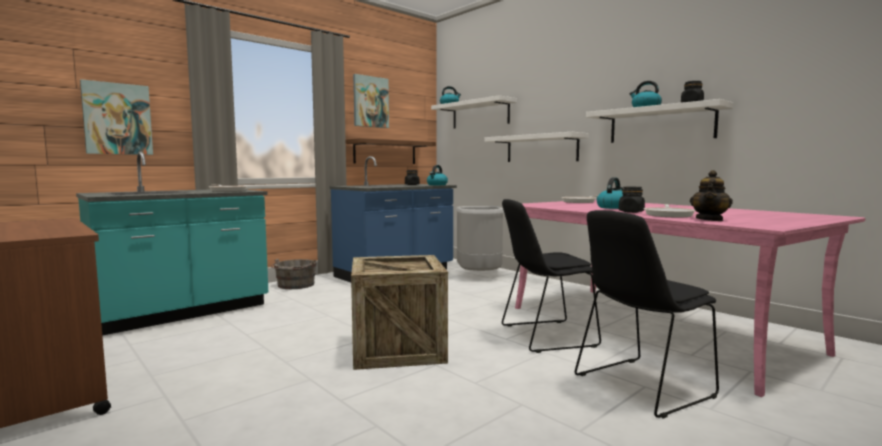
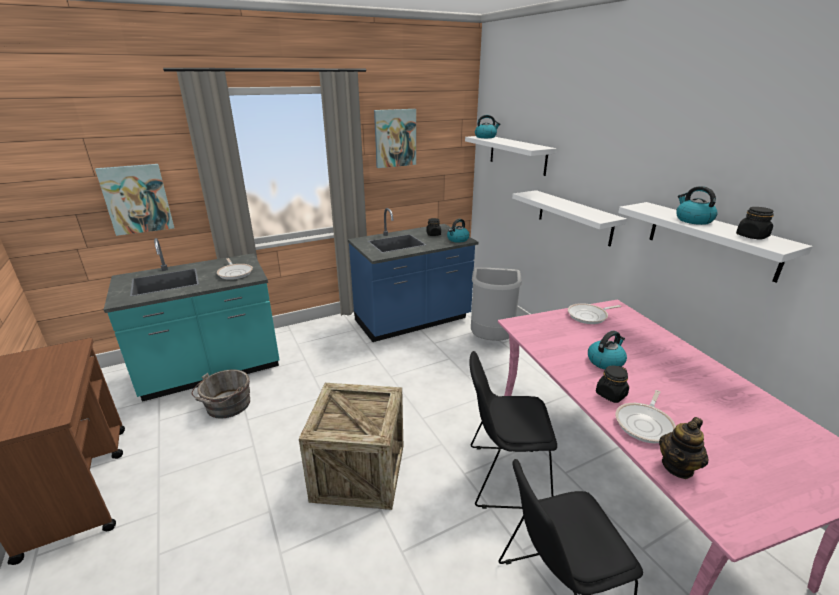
camera: 15 degrees right, 20 degrees up
grey bucket [271,259,317,289] -> grey bucket moved to [192,369,250,418]
brown shelf [345,138,436,164] -> none

